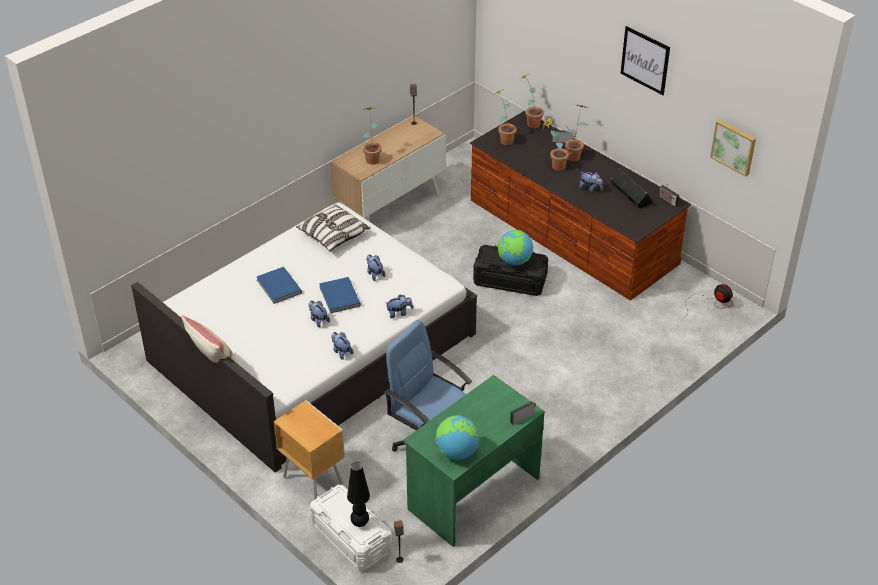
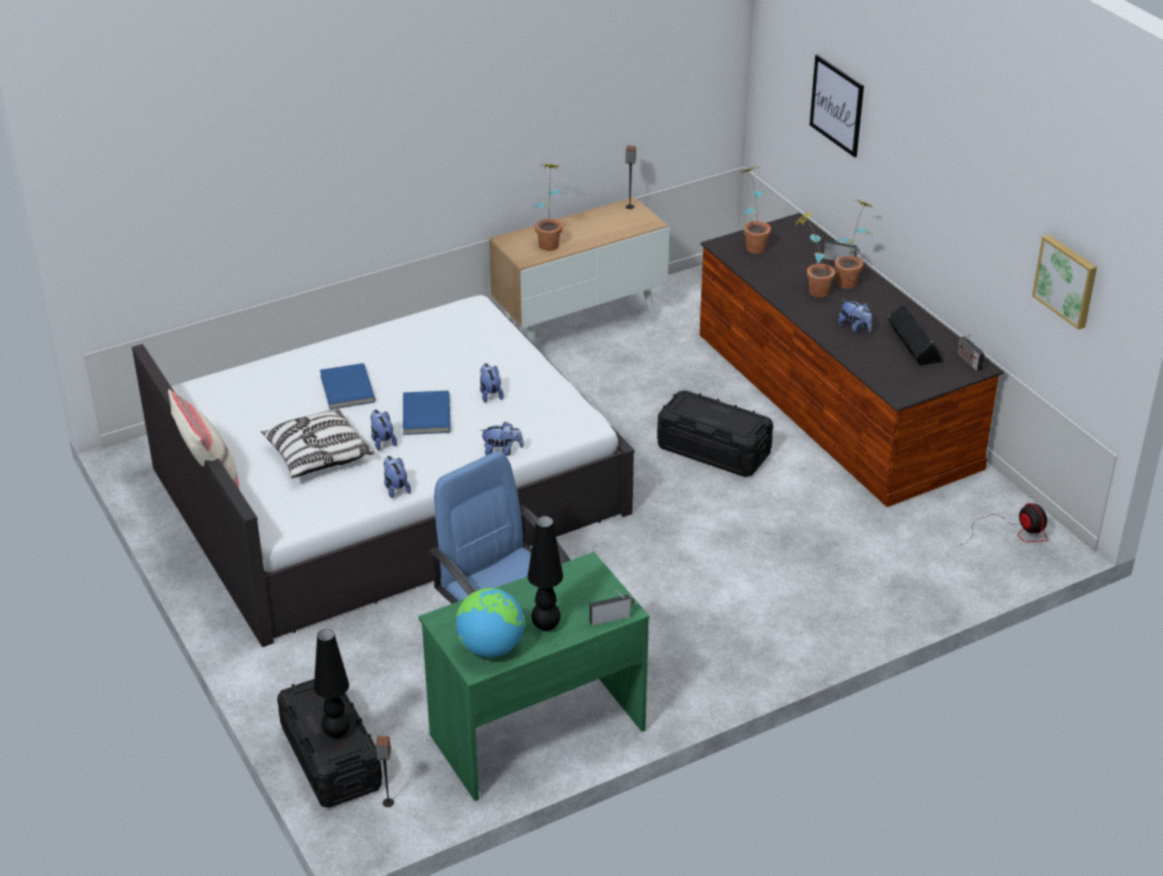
camera: 15 degrees right, 5 degrees down
brown nightstand [273,400,345,500] -> none
pillow [296,204,371,251] -> pillow moved to [261,408,374,478]
white storage box [310,485,392,572] -> black storage box [277,679,382,808]
globe [498,230,533,265] -> none
potted plant [521,73,543,128] -> none
picture [620,26,670,95] -> picture moved to [810,54,864,157]
none -> black table lamp [528,516,563,631]

